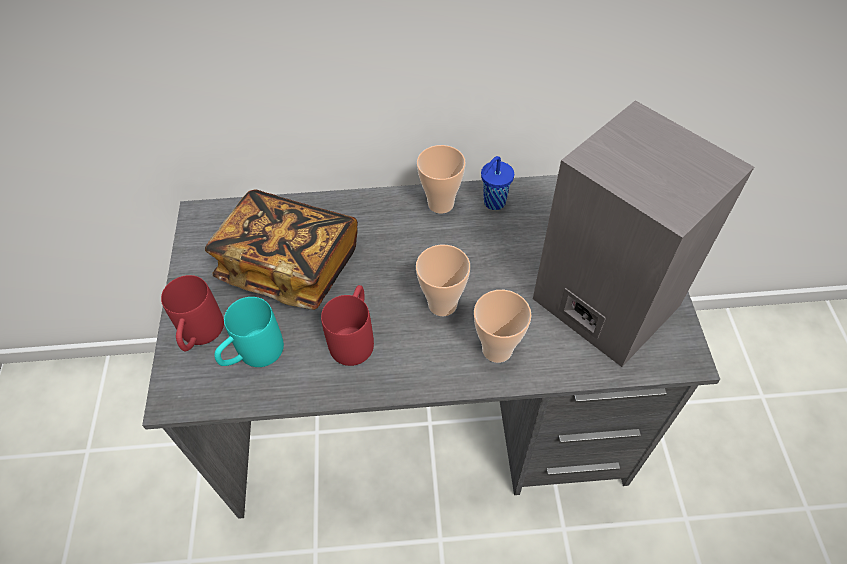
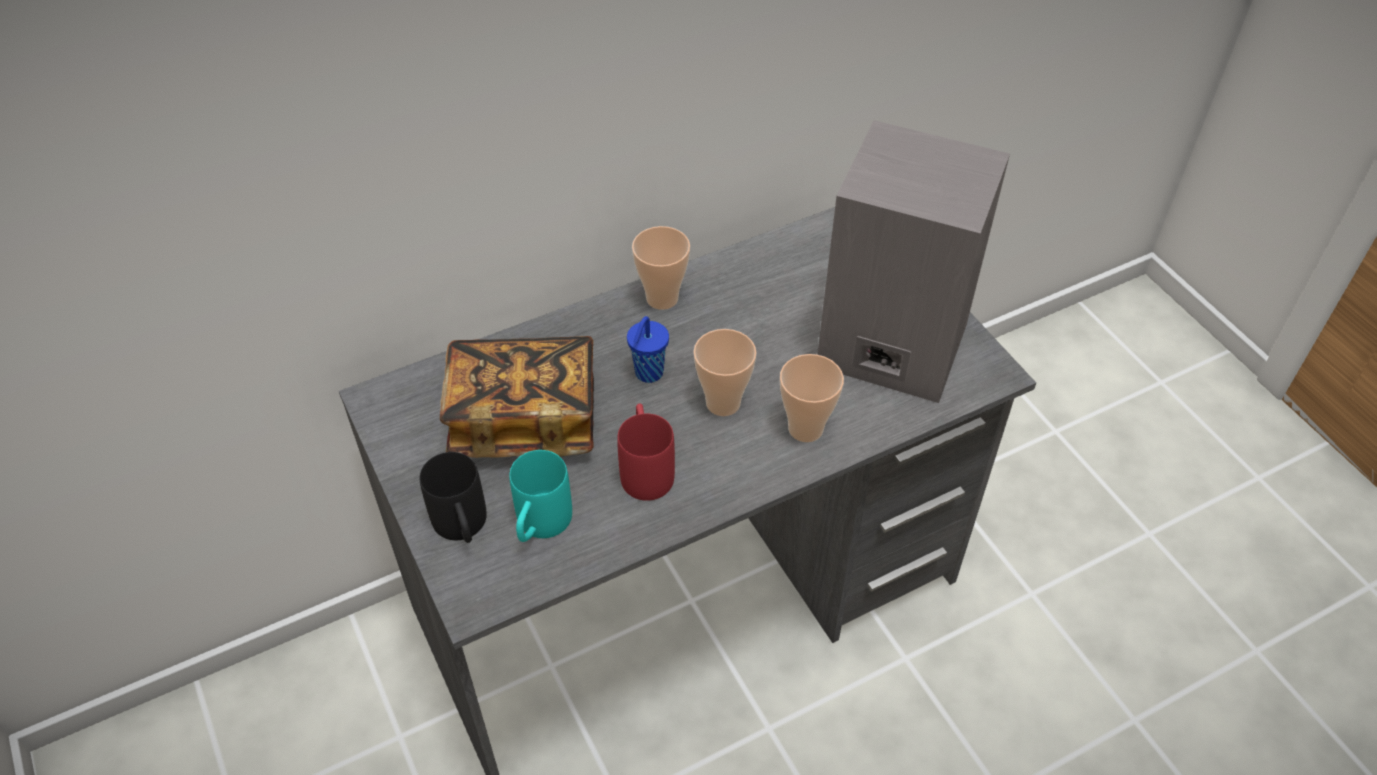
camera: 25 degrees left, 5 degrees down
red mug [161,275,224,351] -> black mug [420,452,487,543]
blue cup [481,156,514,210] -> blue cup moved to [627,316,669,383]

